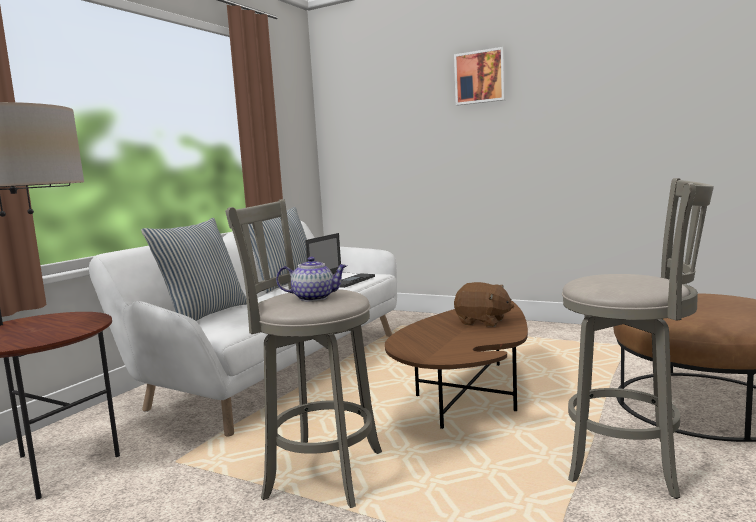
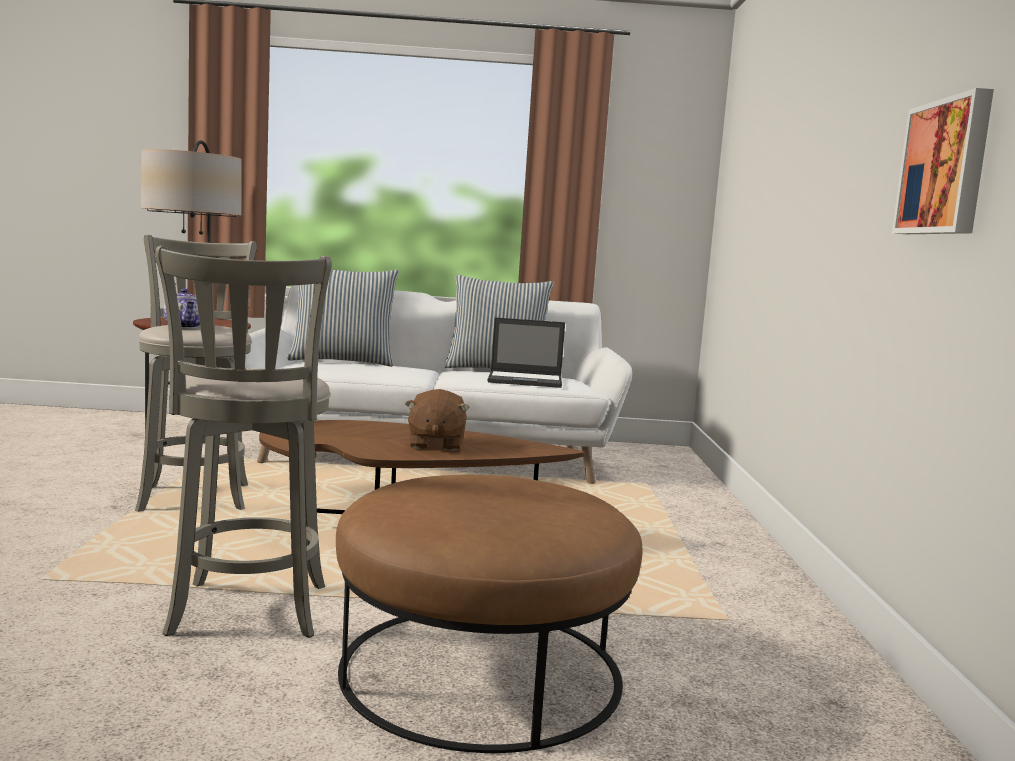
camera: 60 degrees right, 0 degrees up
picture [454,47,506,105] -> picture moved to [892,88,994,234]

